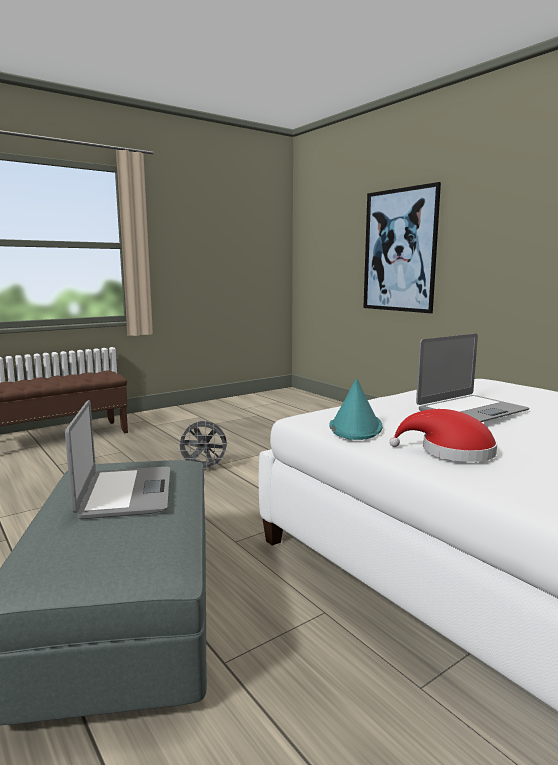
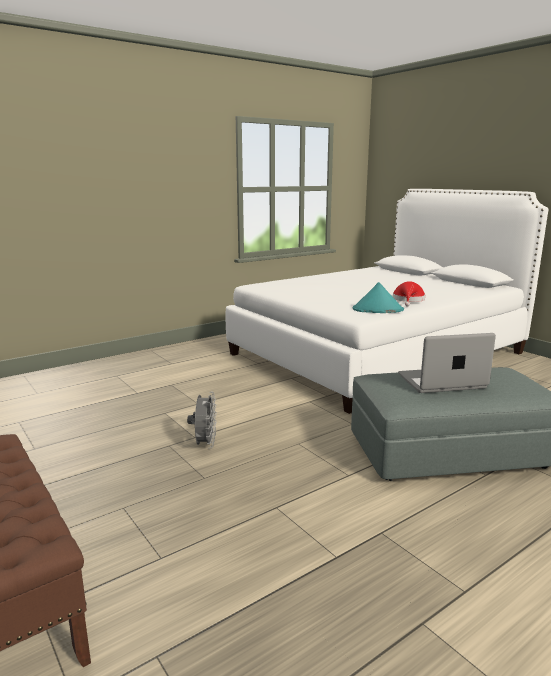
camera: 90 degrees left, 5 degrees up
picture [363,182,441,313] -> none
laptop [416,334,529,422] -> none

